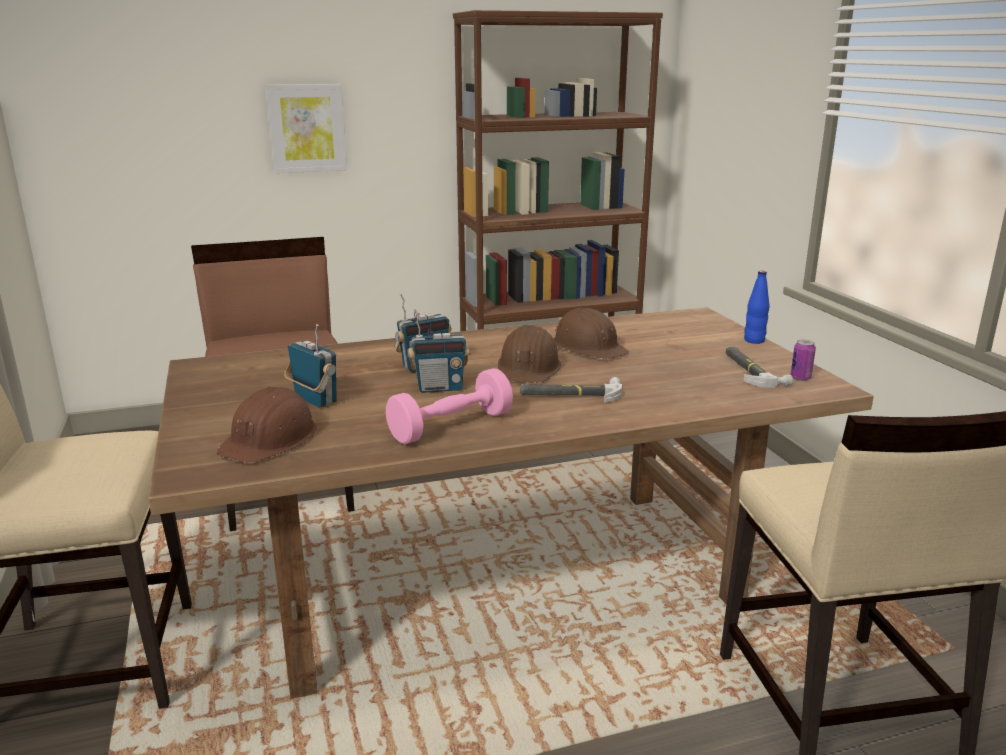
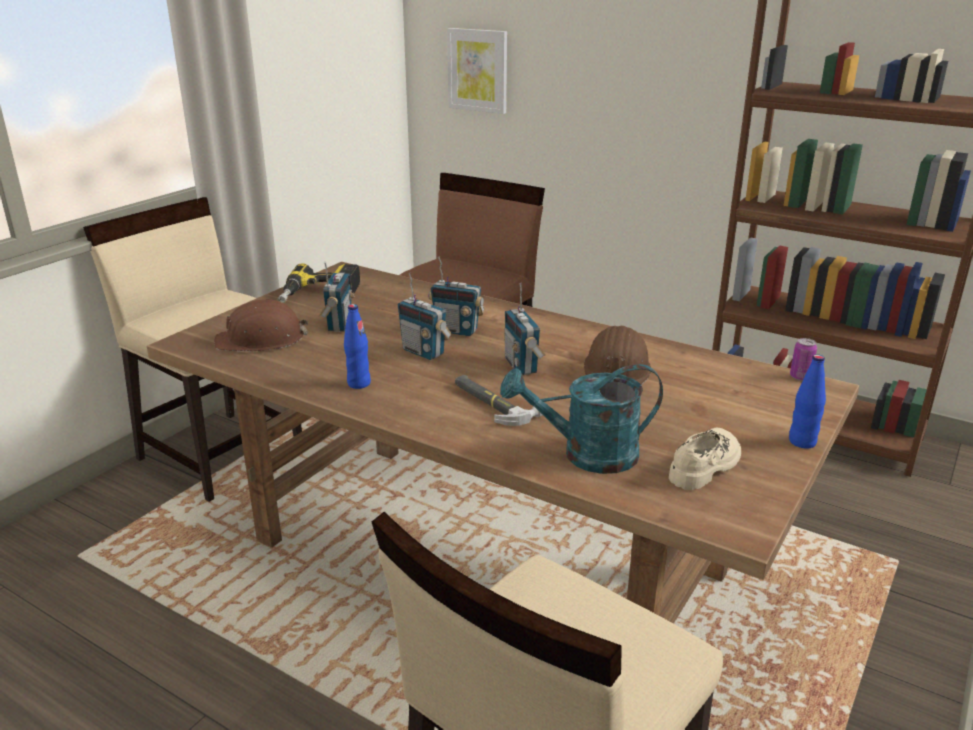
camera: 50 degrees right, 5 degrees up
picture [265,84,347,173] -> picture moved to [447,28,507,114]
pink dumbbell [386,368,513,444] -> blue bottle [344,304,371,389]
brown hard hat [498,325,561,383] -> radio [504,283,545,375]
hammer [726,347,793,388] -> beige shoe [669,428,741,490]
can [791,340,816,381] -> can moved to [790,338,817,381]
none -> power drill [277,263,360,303]
none -> turquoise watering can [500,364,663,474]

